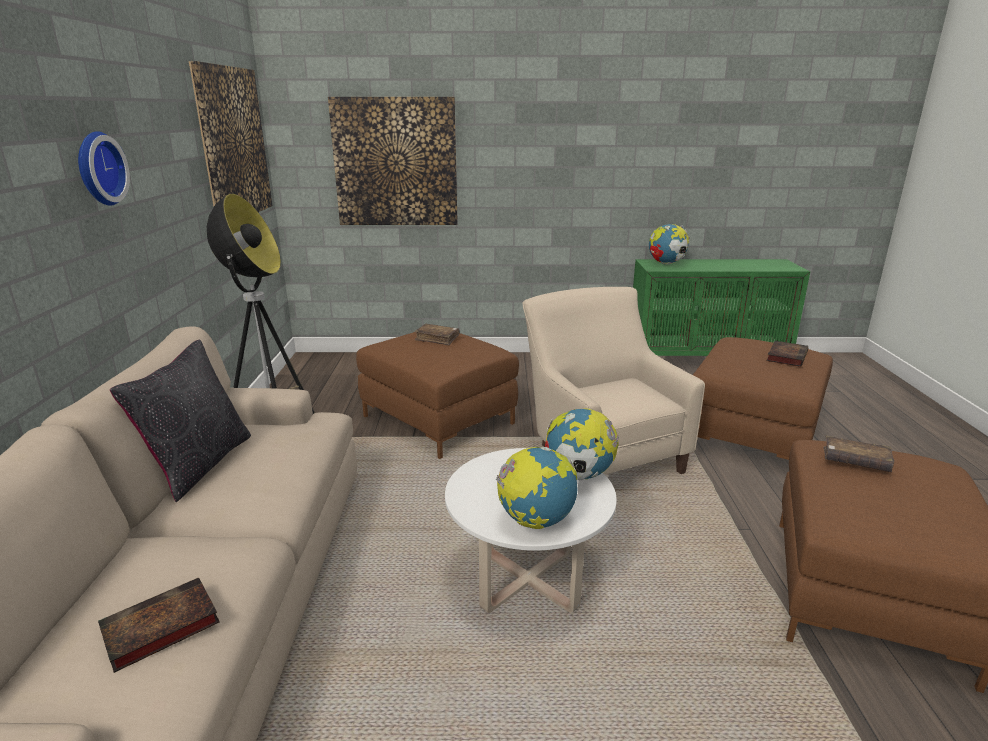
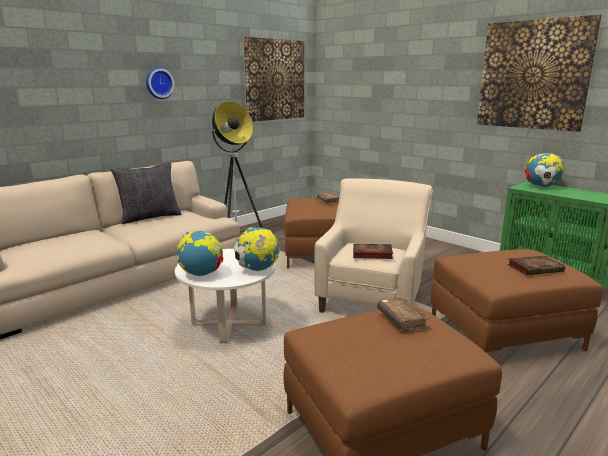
camera: 45 degrees right, 5 degrees down
book [98,577,220,673] -> book moved to [353,244,393,259]
picture [328,97,458,225] -> picture moved to [477,14,602,132]

